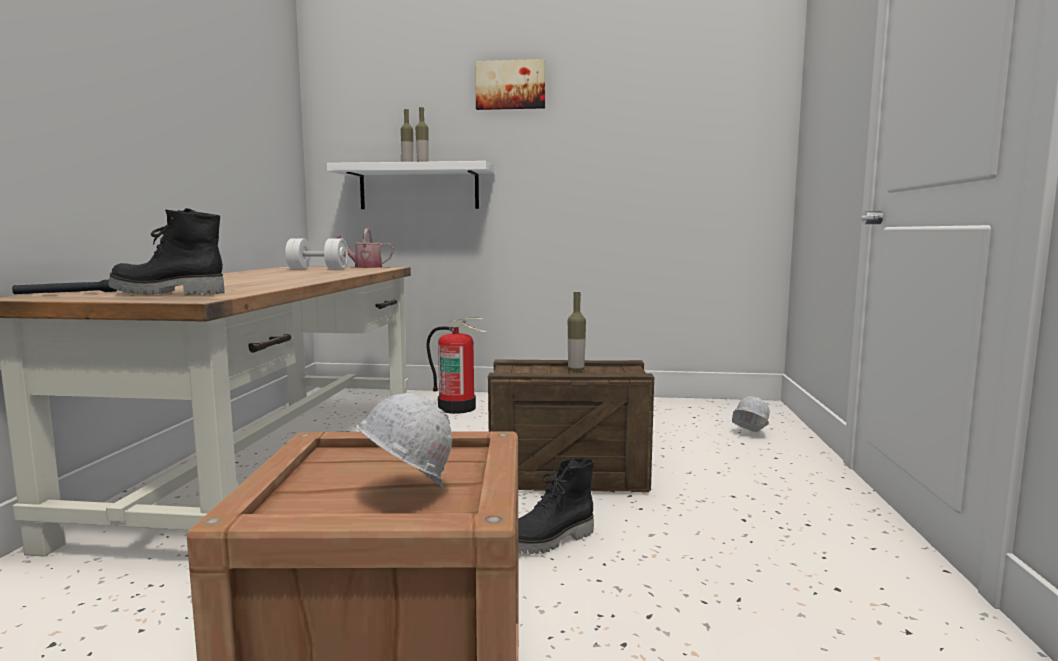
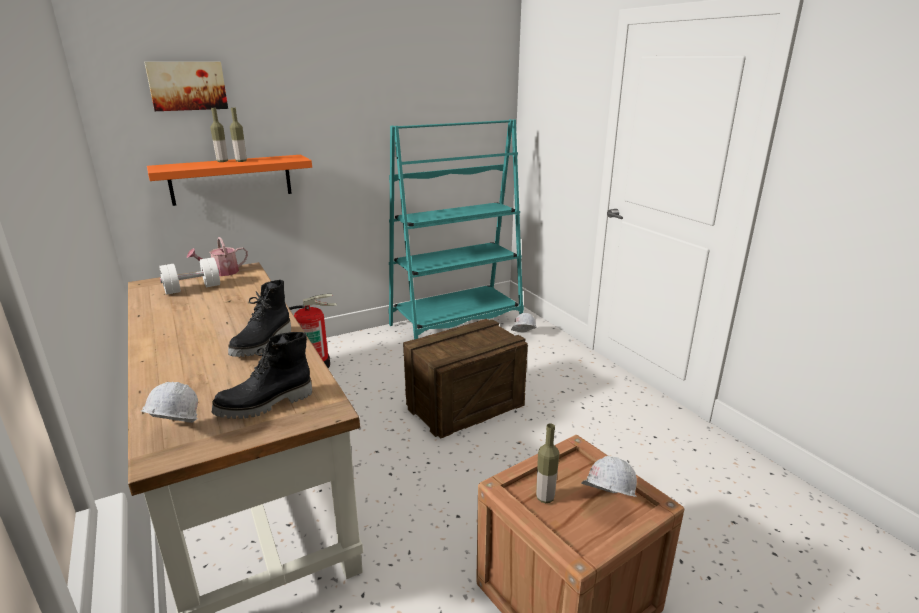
camera: 35 degrees left, 15 degrees up
black flashlight [12,280,117,294] -> white hard hat [141,382,198,423]
white shelf [327,161,494,209] -> orange shelf [147,155,312,206]
picture [475,59,545,110] -> picture moved to [144,62,228,111]
black boot [518,458,594,554] -> black boot moved to [228,280,291,357]
bottle [568,292,586,371] -> bottle moved to [536,423,559,503]
none -> turquoise bookcase [388,119,524,339]

